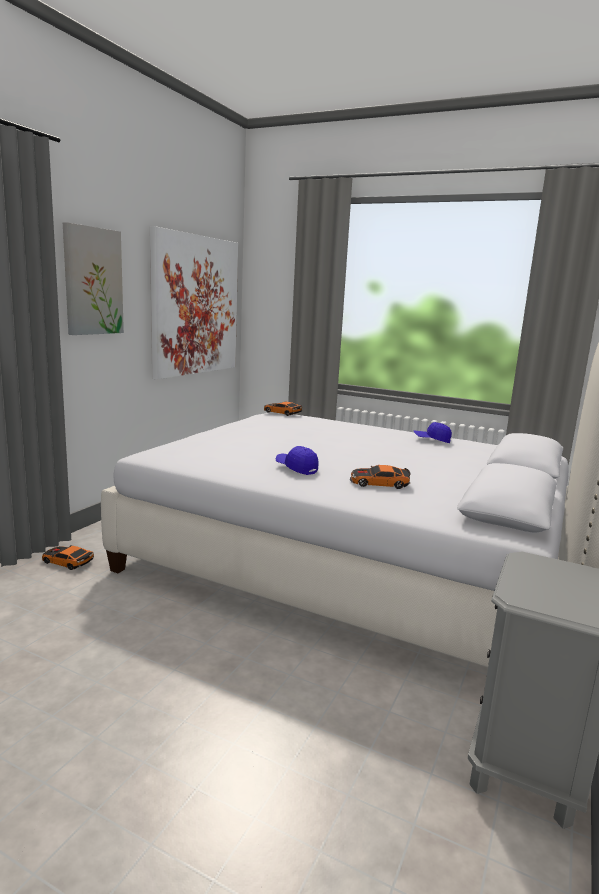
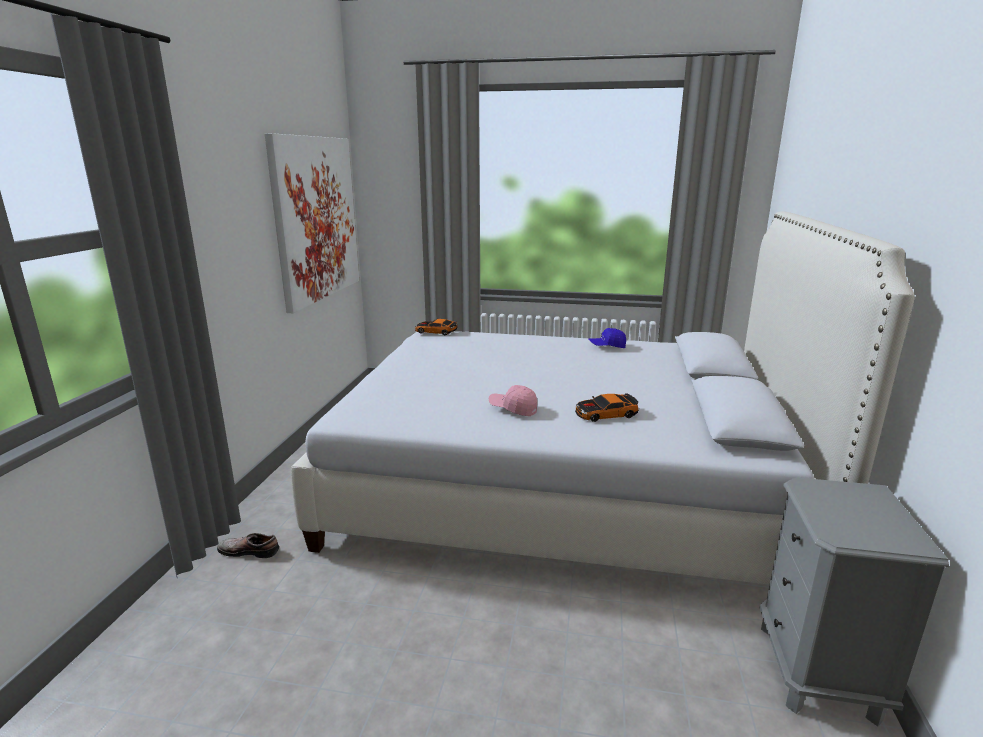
camera: 15 degrees left, 5 degrees up
toy car [42,545,94,570] -> shoe [217,533,279,558]
picture [63,222,124,335] -> none
blue cap [276,446,319,475] -> pink cap [489,385,537,416]

